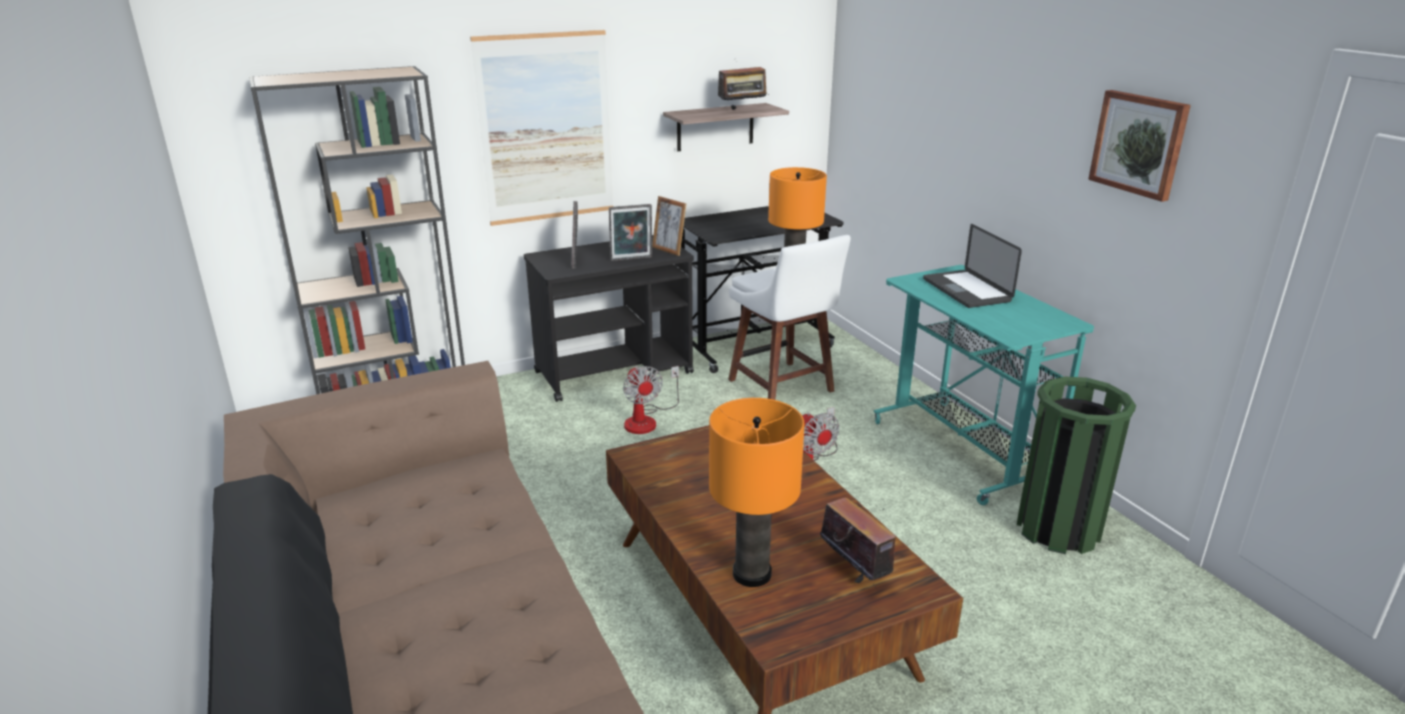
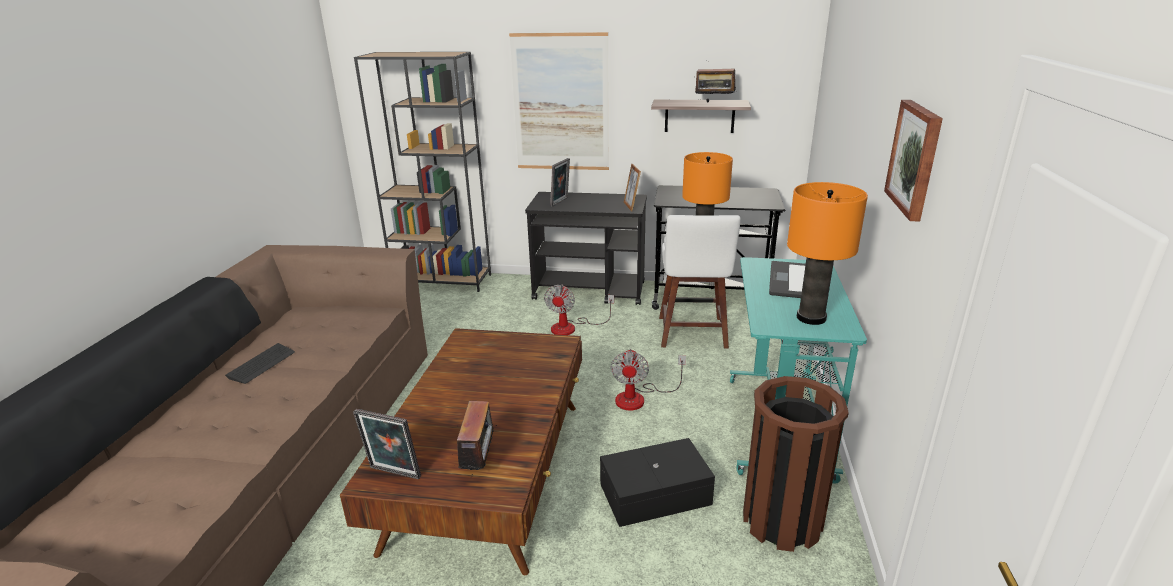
camera: 35 degrees right, 0 degrees up
picture frame [609,204,652,261] -> picture frame moved to [353,409,421,479]
orange table lamp [709,398,805,587] -> orange table lamp moved to [787,182,868,325]
green trash can [1017,377,1136,554] -> brown trash can [743,376,849,552]
none -> keyboard [225,343,295,384]
none -> black storage box [600,438,715,527]

